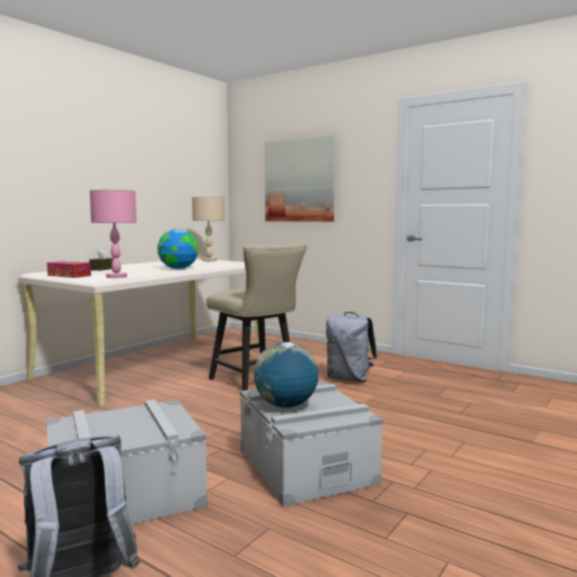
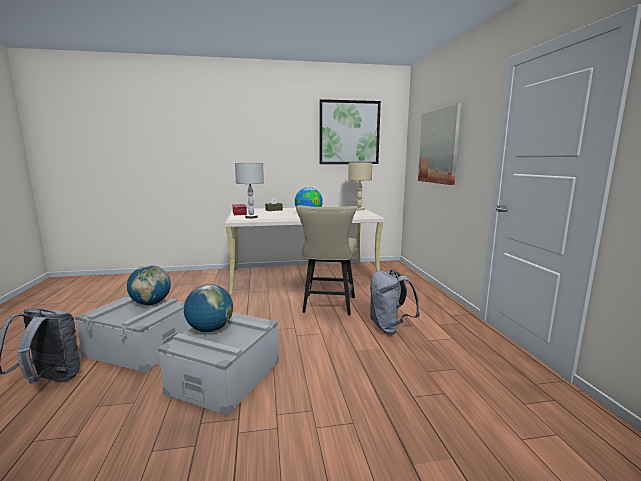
camera: 45 degrees right, 5 degrees up
pink table lamp [90,190,137,278] -> grey table lamp [235,163,264,219]
none -> globe [127,265,171,305]
none -> picture [319,99,381,164]

